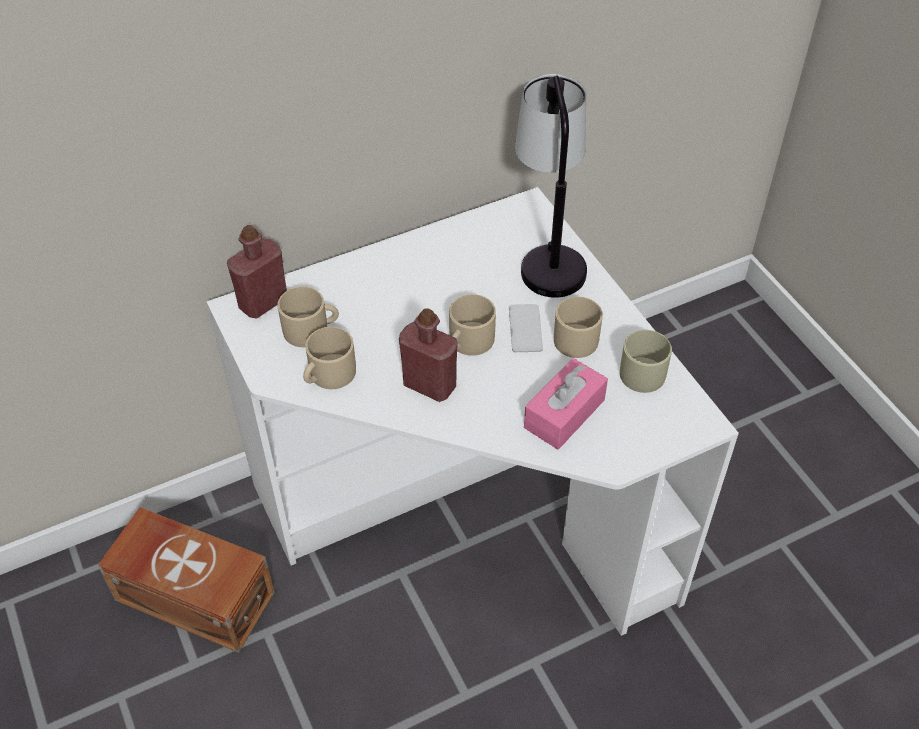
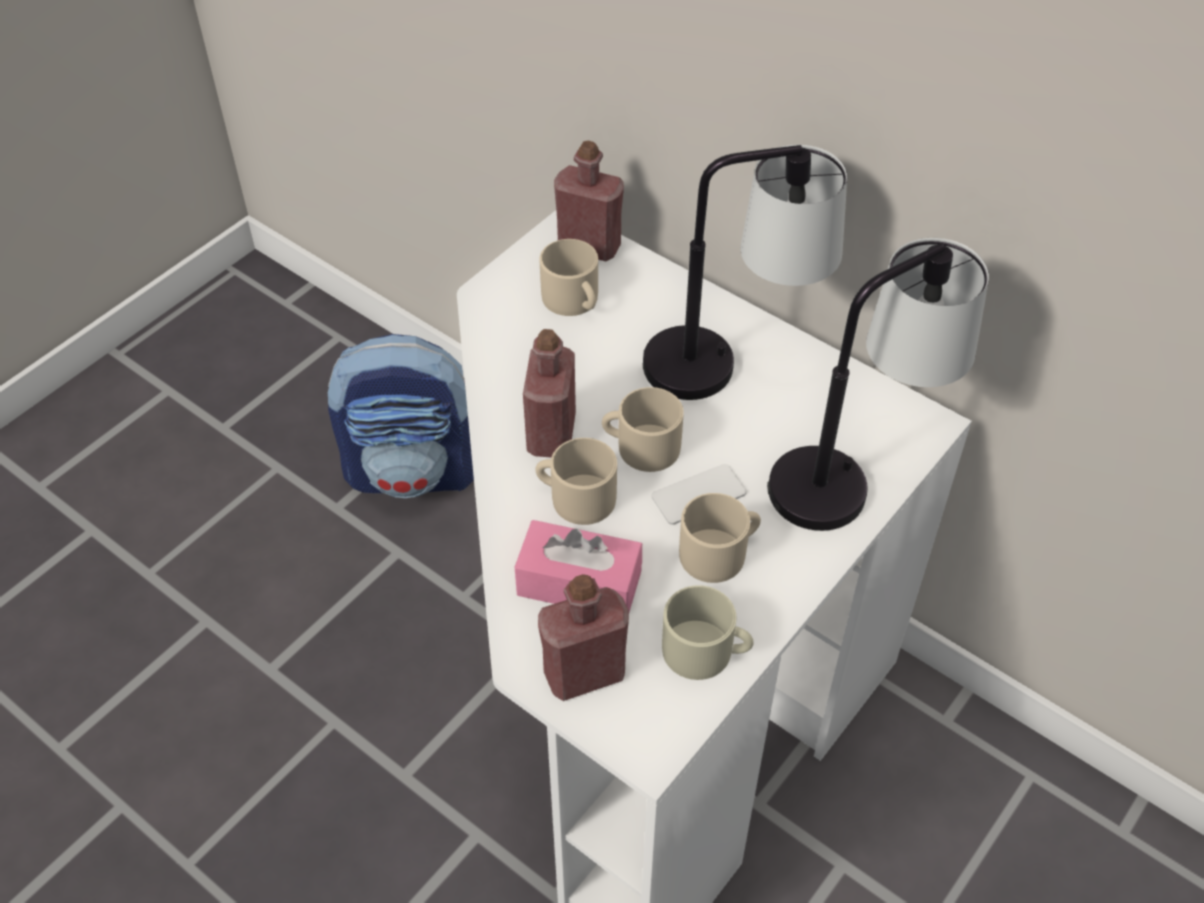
camera: 65 degrees right, 0 degrees up
brown storage box [98,507,275,653] -> backpack [328,334,474,498]
beige mug [303,327,356,389] -> beige mug moved to [535,438,617,525]
none -> red bottle [538,574,629,701]
none -> table lamp [643,144,847,400]

